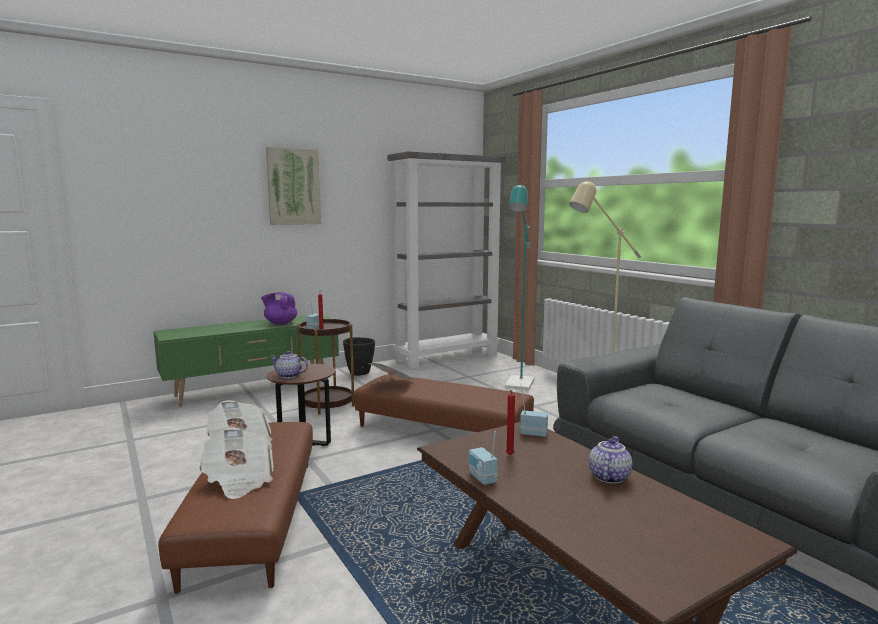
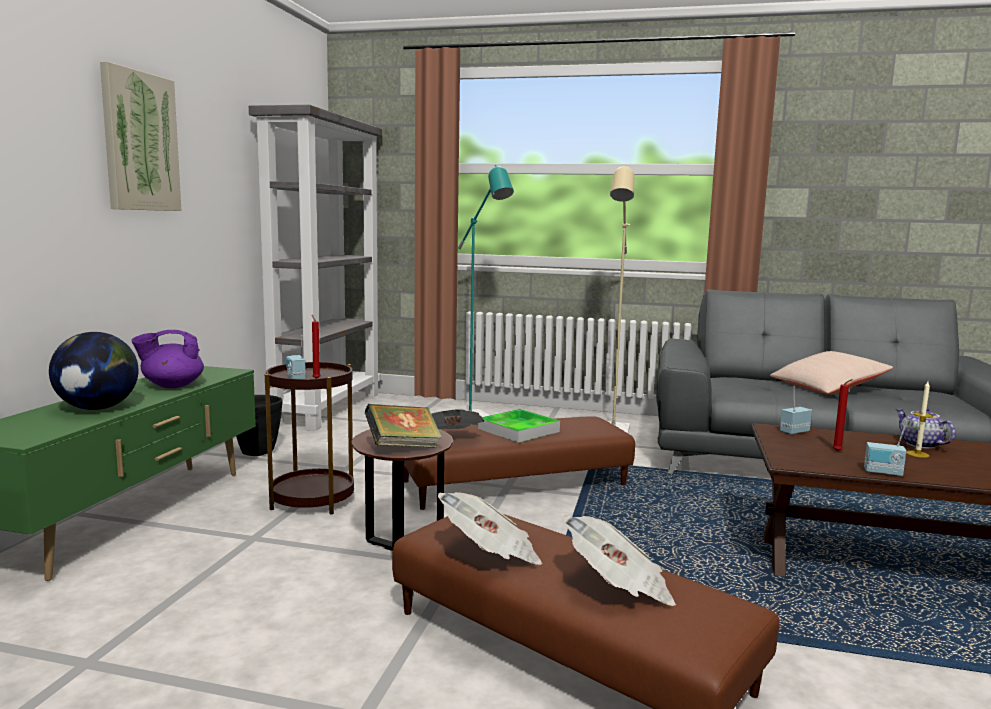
camera: 45 degrees left, 0 degrees up
teapot [270,351,308,378] -> book [365,404,442,448]
none -> globe [49,332,139,410]
none -> tray [478,409,560,443]
none -> beige pillow [770,351,893,395]
none -> candle [906,381,933,458]

